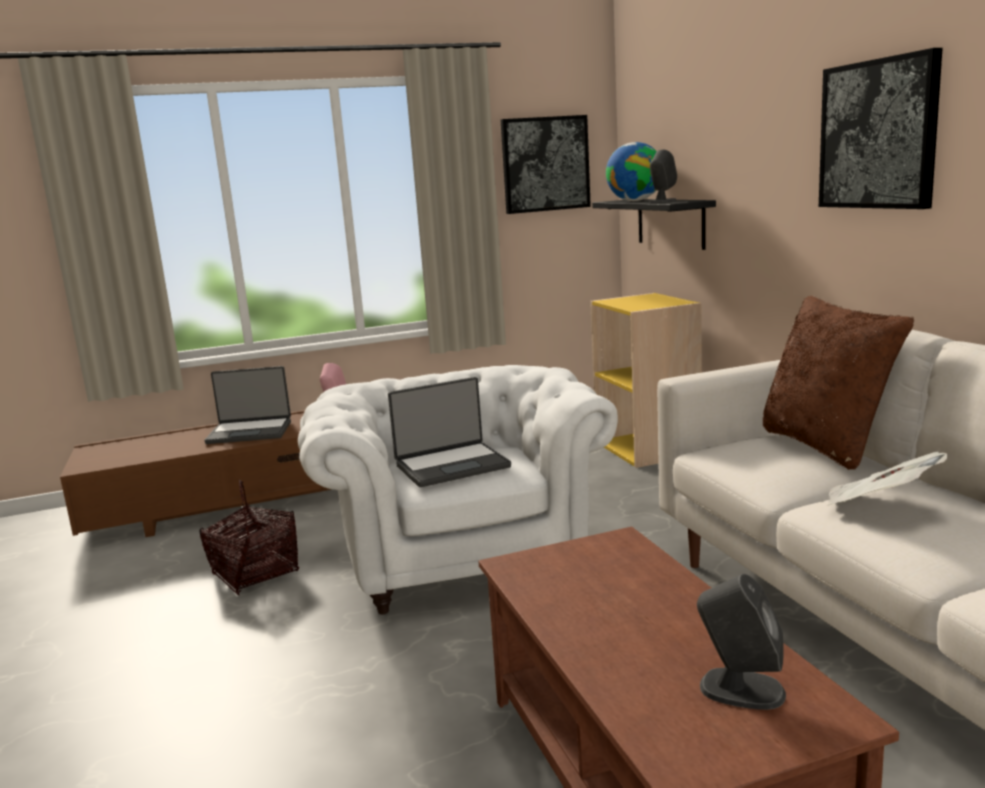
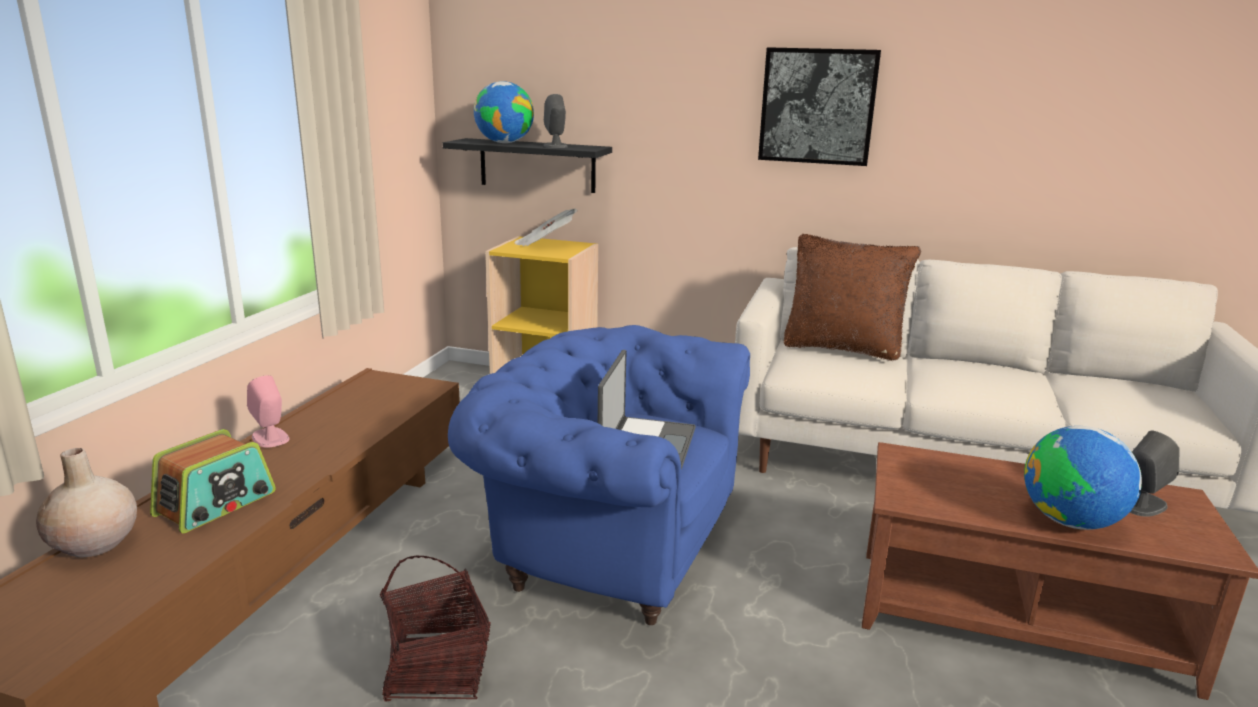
camera: 55 degrees left, 5 degrees up
laptop [204,366,291,444] -> radio [150,429,276,533]
white armchair [298,365,618,615] -> blue armchair [448,325,750,625]
picture [501,115,591,214] -> none
newspaper [827,451,948,506] -> newspaper moved to [515,209,578,246]
none -> beige vase [36,448,137,558]
none -> globe [1024,426,1142,530]

